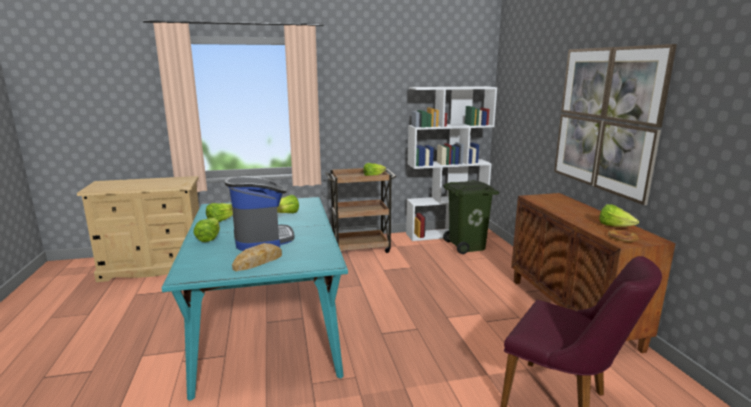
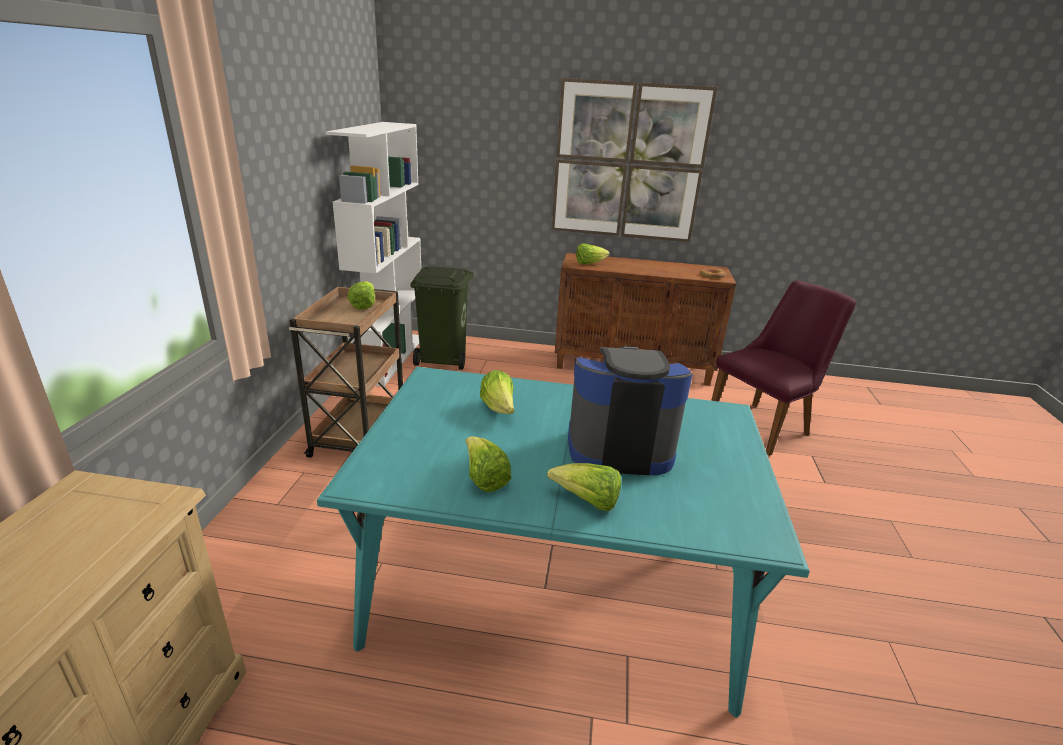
camera: 70 degrees left, 10 degrees up
bread [232,243,282,271] -> none
lettuce [599,204,639,227] -> lettuce moved to [576,243,610,264]

